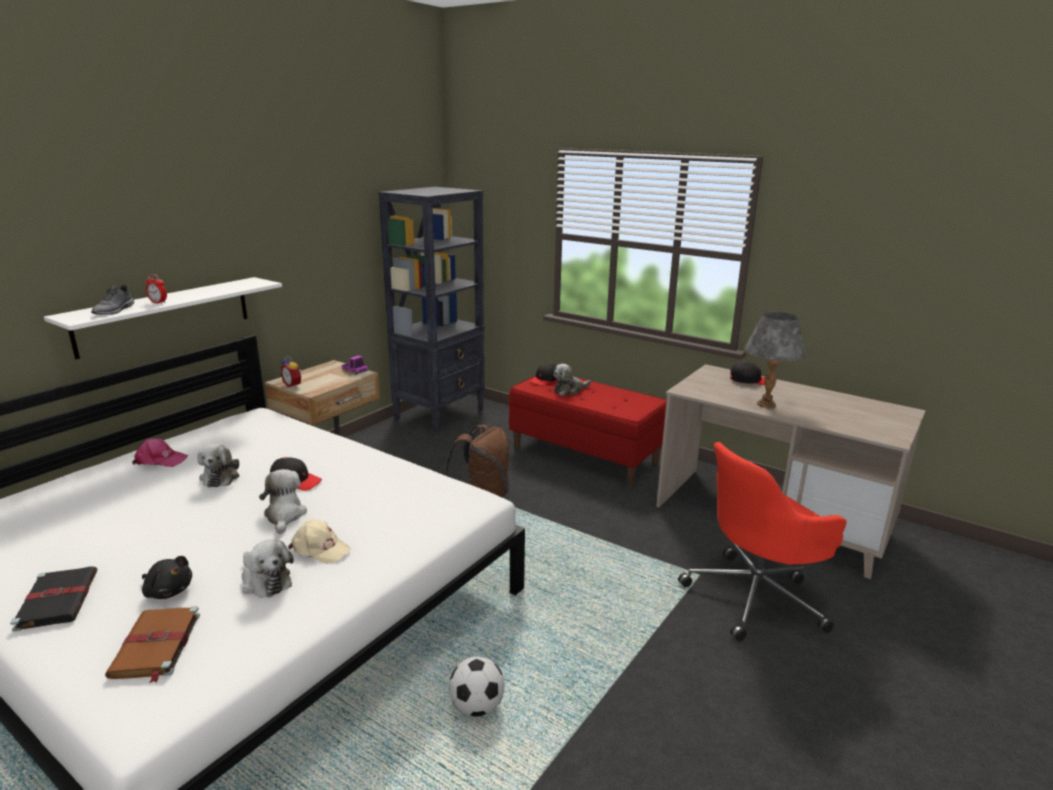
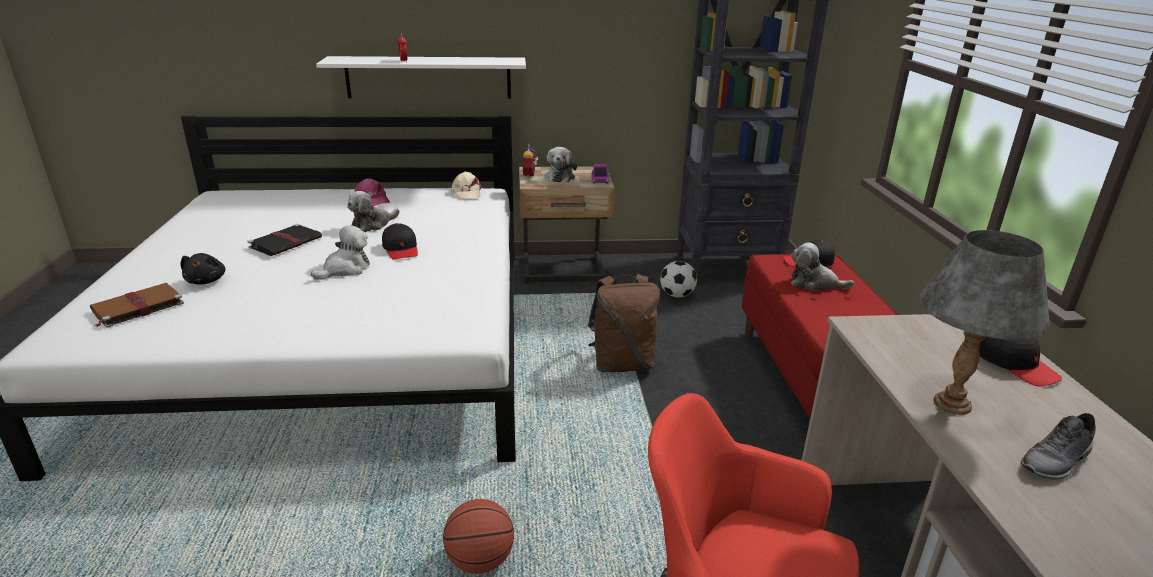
camera: 50 degrees right, 5 degrees up
black book [10,566,97,632] -> black book moved to [247,224,322,256]
grey shoe [91,285,134,315] -> grey shoe moved to [1021,413,1096,480]
plush toy [242,539,294,598] -> plush toy moved to [545,147,577,183]
beige cap [288,519,351,564] -> beige cap moved to [451,171,482,199]
football [449,656,505,717] -> football moved to [660,261,697,297]
none -> basketball [443,499,514,574]

